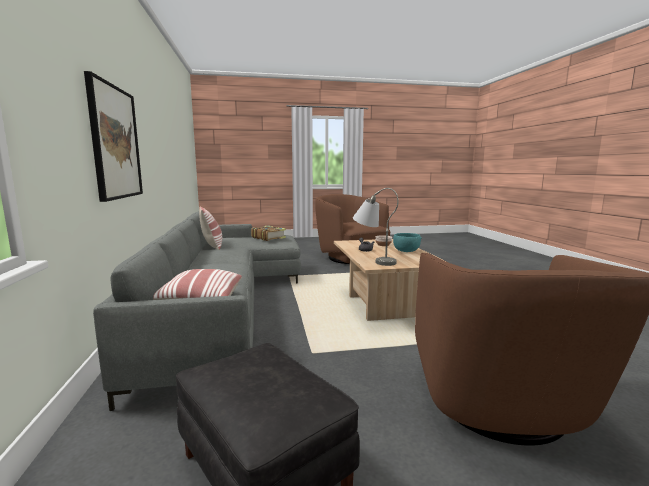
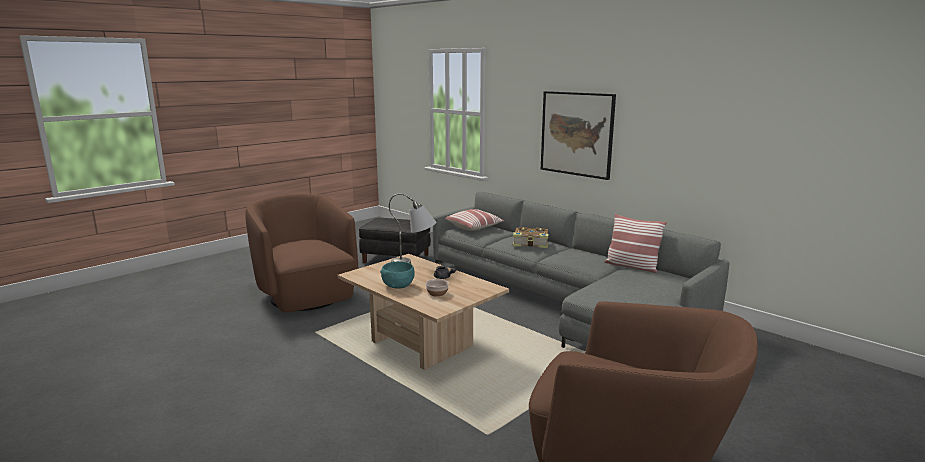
camera: 145 degrees right, 5 degrees up
book [251,225,286,241] -> book moved to [513,227,548,248]

